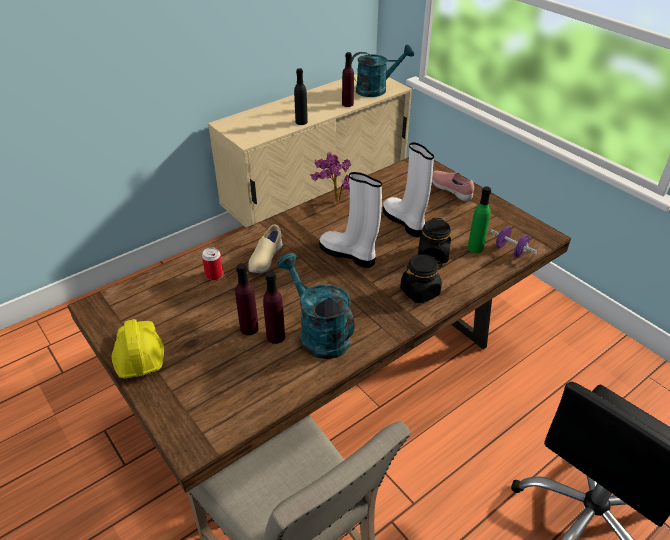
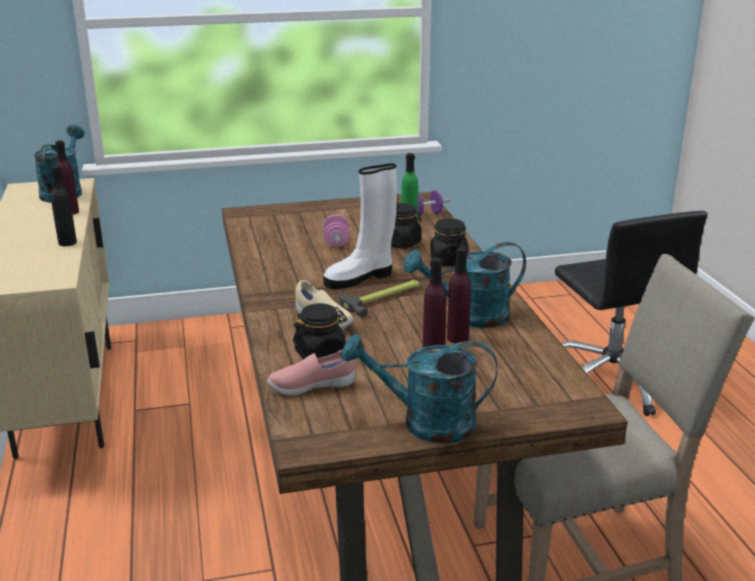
camera: 65 degrees left, 15 degrees down
yellow hard hat [112,319,165,378] -> turquoise watering can [341,333,497,443]
can [202,248,224,281] -> black jar [293,303,347,359]
potted plant [310,152,351,202] -> none
white boot [383,142,434,237] -> pink dumbbell [323,215,350,247]
pink shoe [432,171,474,201] -> pink shoe moved to [267,350,355,395]
none -> hammer [339,280,419,318]

